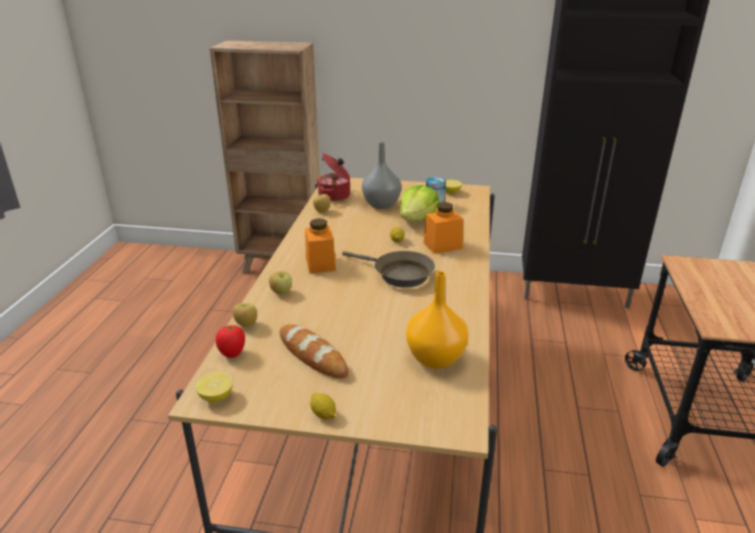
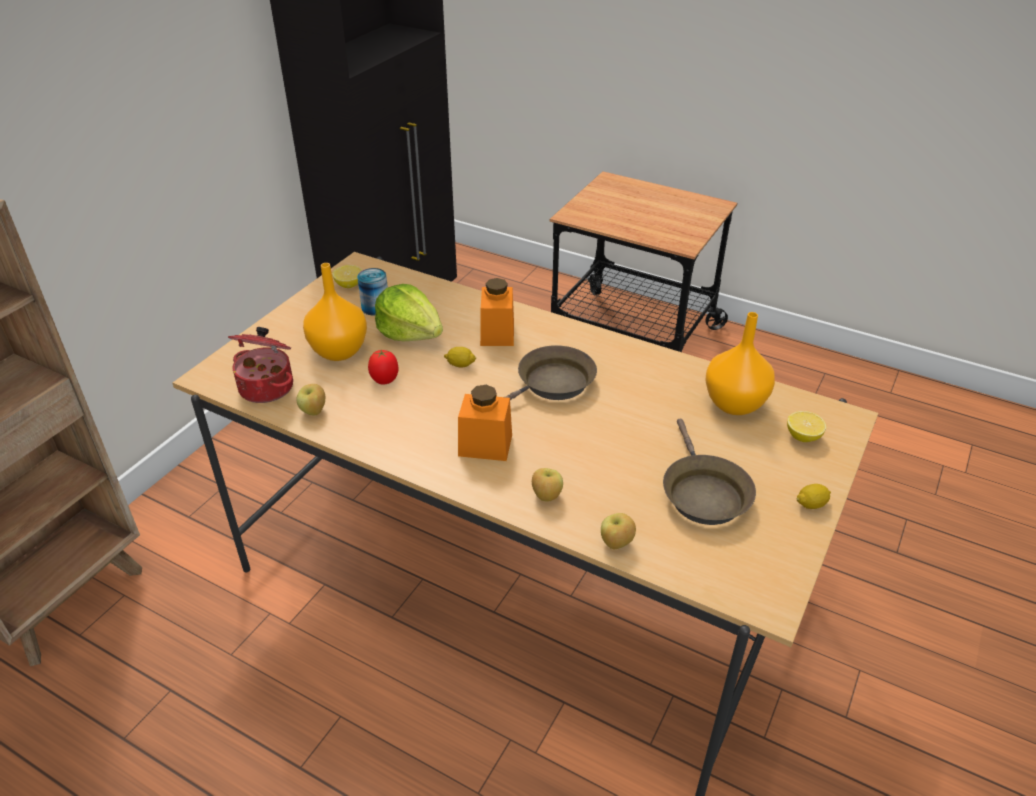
camera: 70 degrees left, 10 degrees up
lemon [196,372,233,402] -> lemon moved to [787,411,826,442]
tomato [216,325,245,358] -> tomato moved to [368,350,399,384]
bread [280,324,349,379] -> brown frying pan [663,419,756,525]
grey vase [362,142,402,209] -> orange vase [303,263,367,361]

